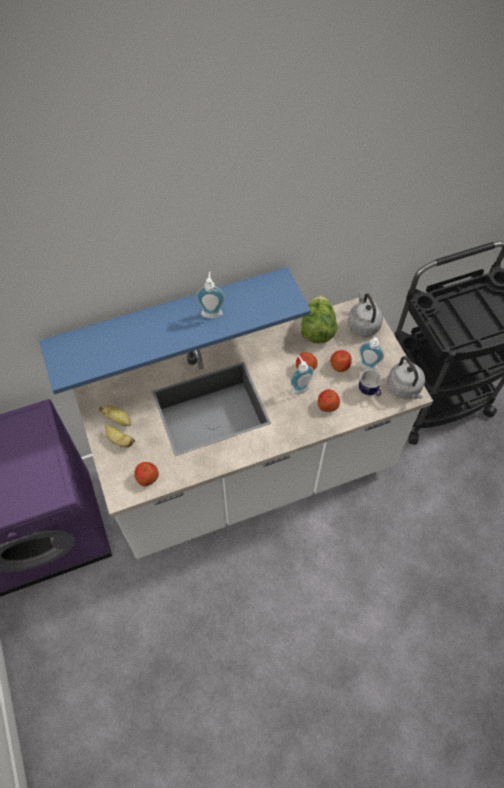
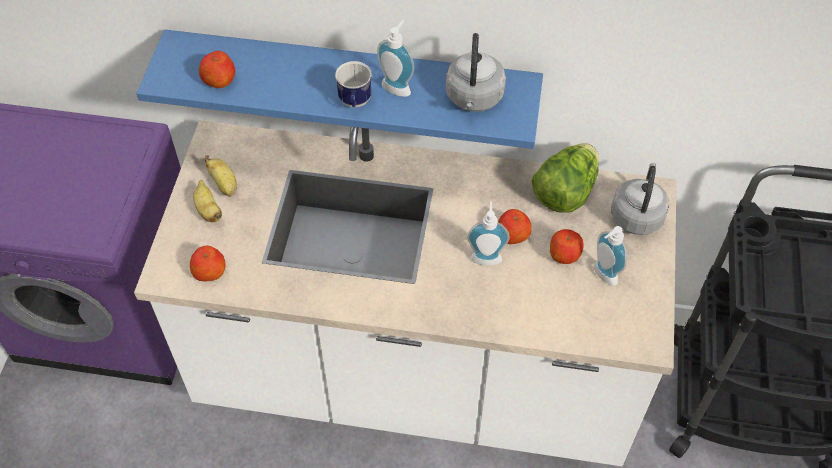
camera: 30 degrees right, 5 degrees down
apple [318,389,340,412] -> apple moved to [199,51,235,88]
mug [359,369,382,396] -> mug moved to [335,61,372,108]
grey kettle [387,356,425,399] -> grey kettle moved to [446,33,506,112]

